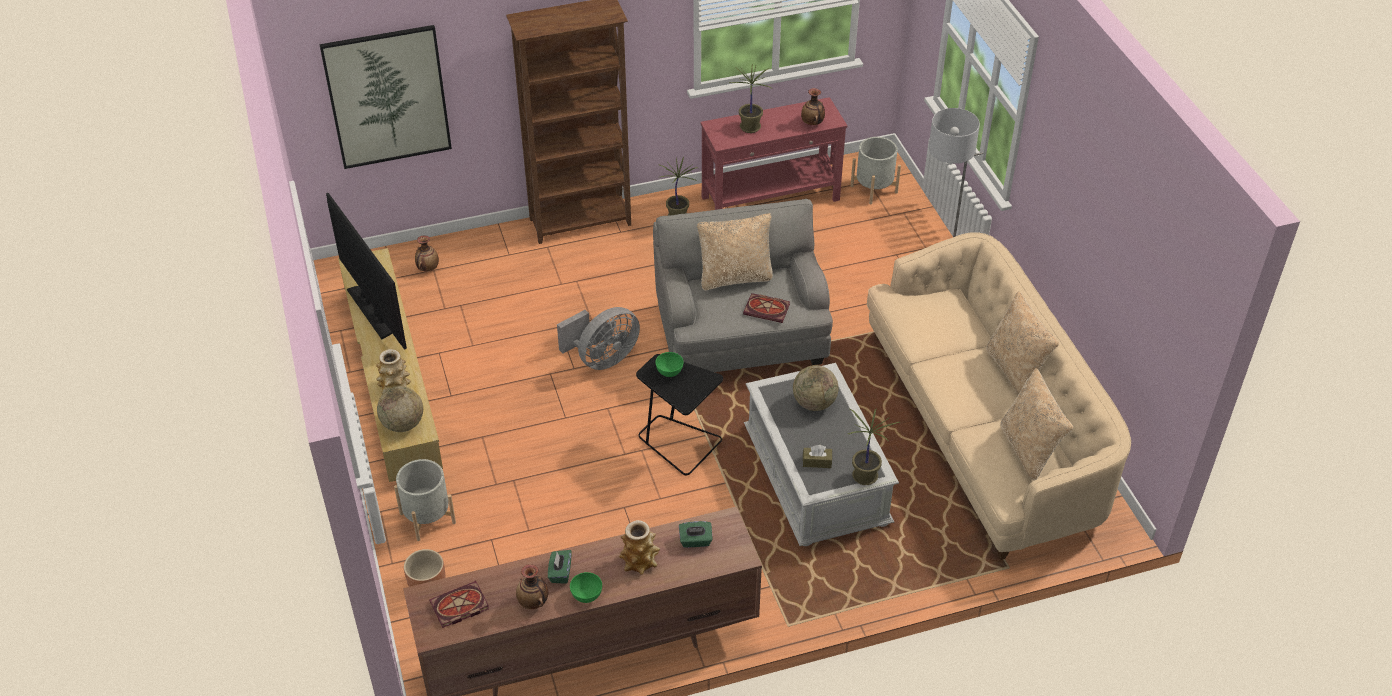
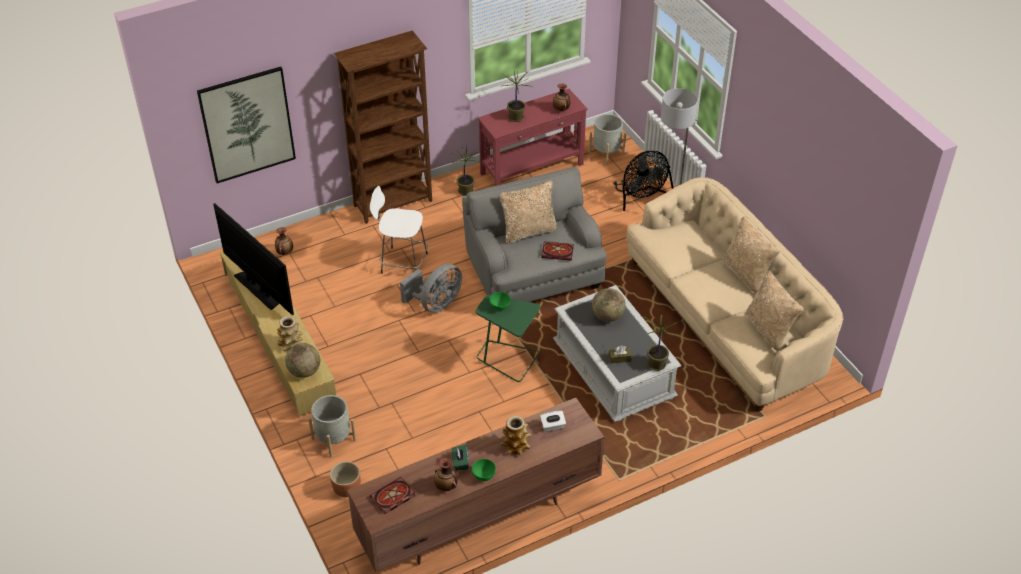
camera: 10 degrees left, 0 degrees up
black side table [636,354,723,475] -> green side table [476,295,540,382]
green tissue box [679,521,713,548] -> white tissue box [540,411,566,432]
none -> white stool [370,185,428,274]
none -> black fan [614,150,674,211]

